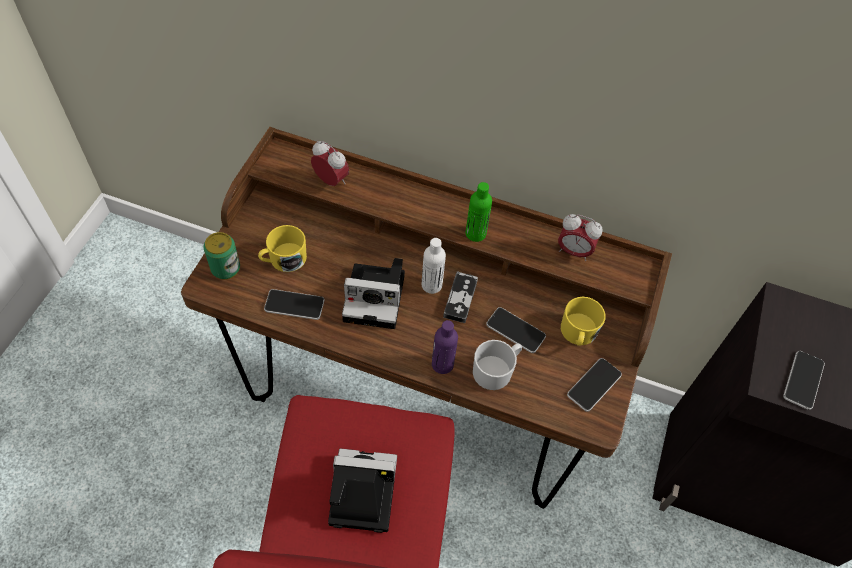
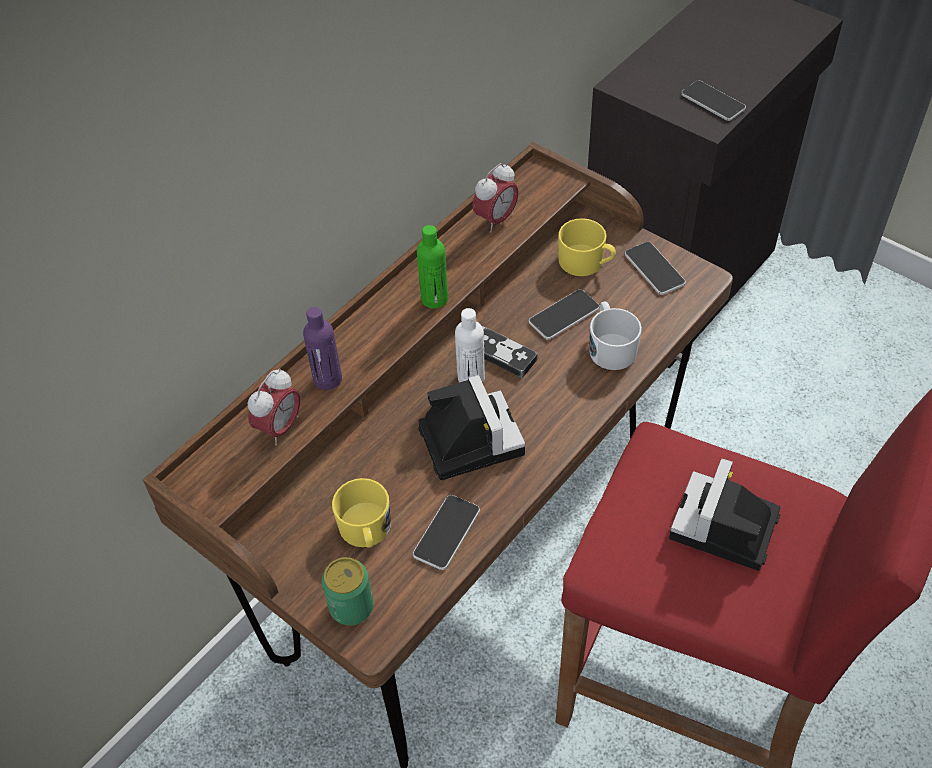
camera: 65 degrees left, 5 degrees down
alarm clock [311,141,349,186] -> alarm clock turned 150 degrees clockwise [248,368,300,445]
camera [342,258,405,329] -> camera turned 45 degrees counterclockwise [418,375,525,480]
purple bottle [432,320,458,374] -> purple bottle moved to [303,307,342,390]

